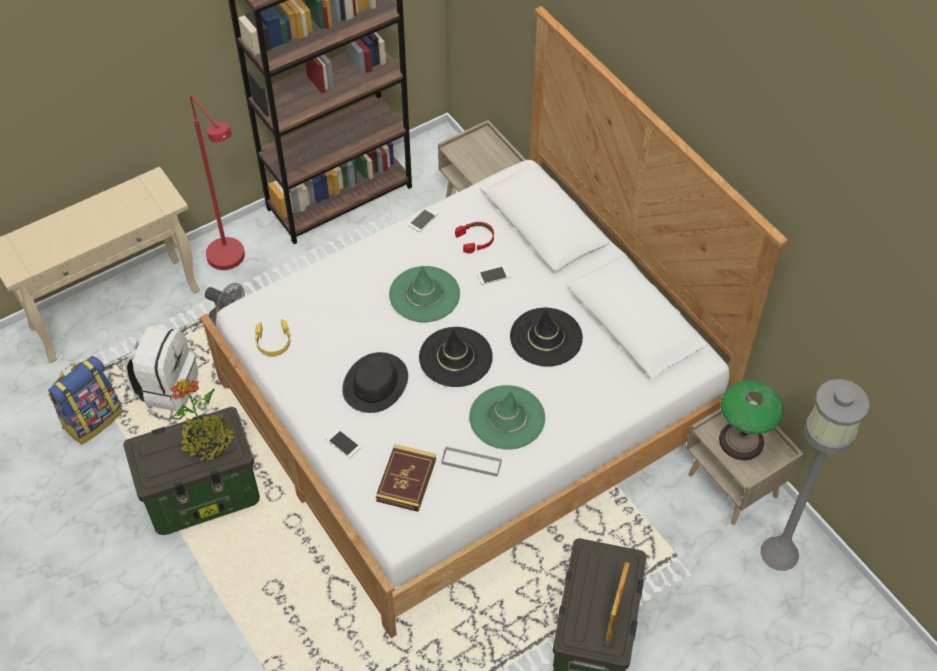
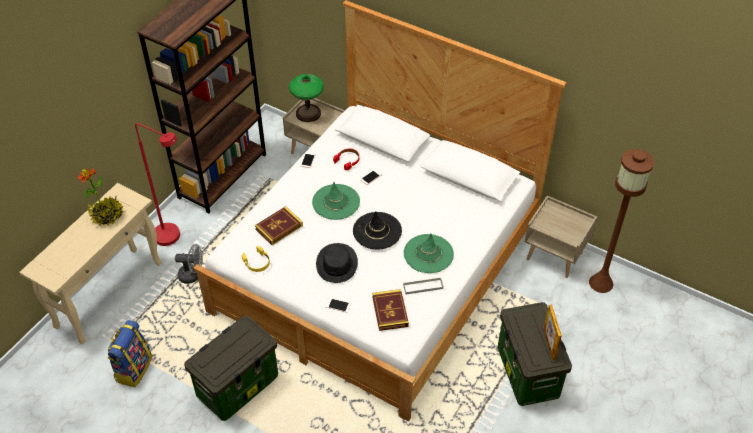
camera: 25 degrees left, 5 degrees down
white backpack [125,325,198,411] -> none
potted plant [170,378,234,461] -> potted plant moved to [77,169,124,226]
black hat [510,308,583,367] -> none
table lamp [719,380,784,461] -> table lamp moved to [289,74,324,122]
grey floor lamp [761,379,870,571] -> brown floor lamp [589,149,654,293]
none -> book [255,206,303,245]

